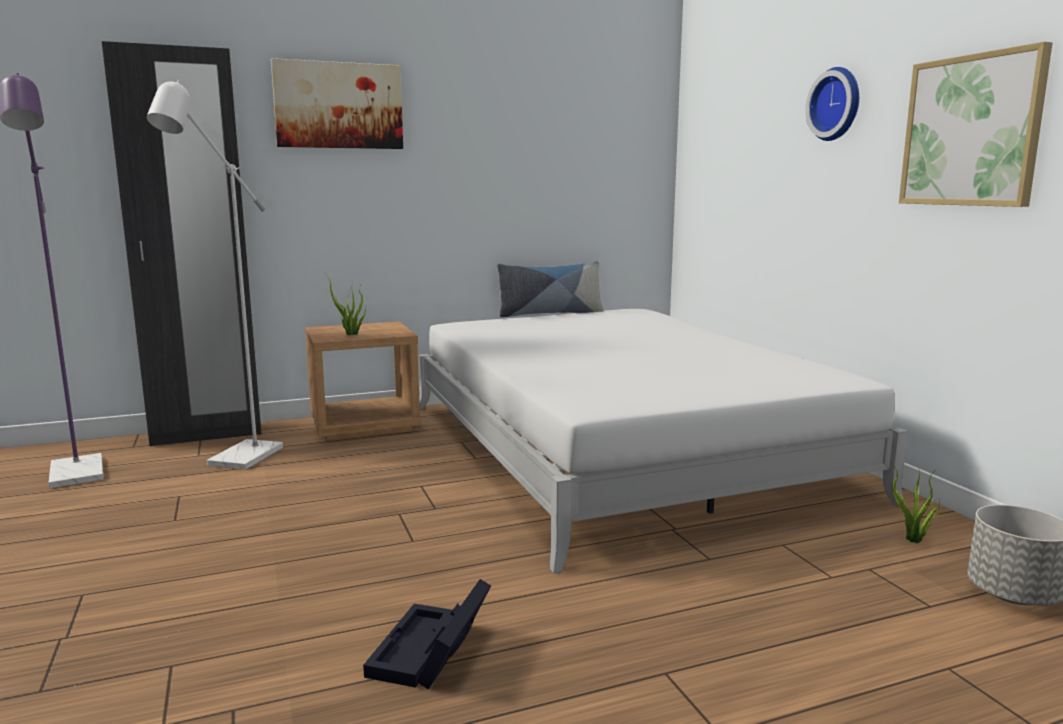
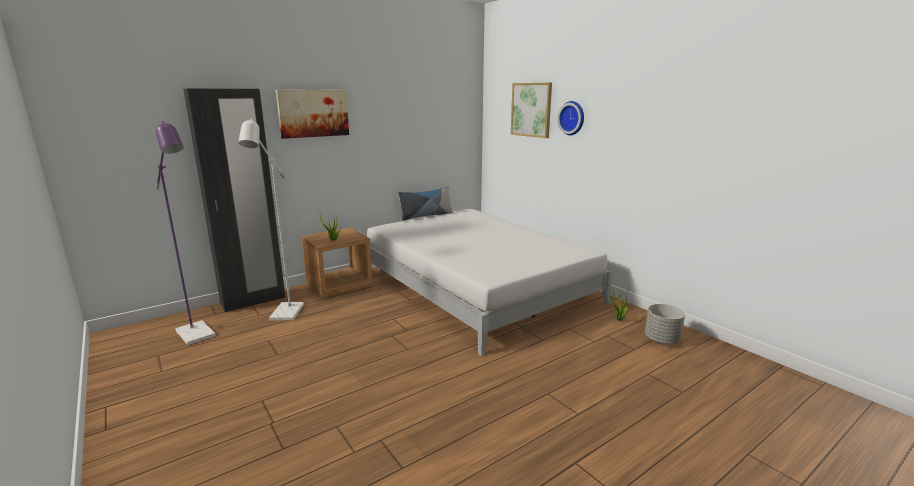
camera: 15 degrees left, 5 degrees up
black storage box [363,579,491,690] -> none
picture [899,42,1053,207] -> picture moved to [511,83,552,138]

